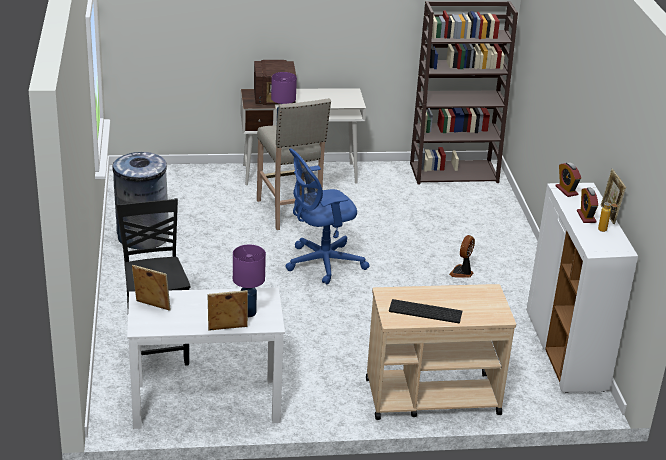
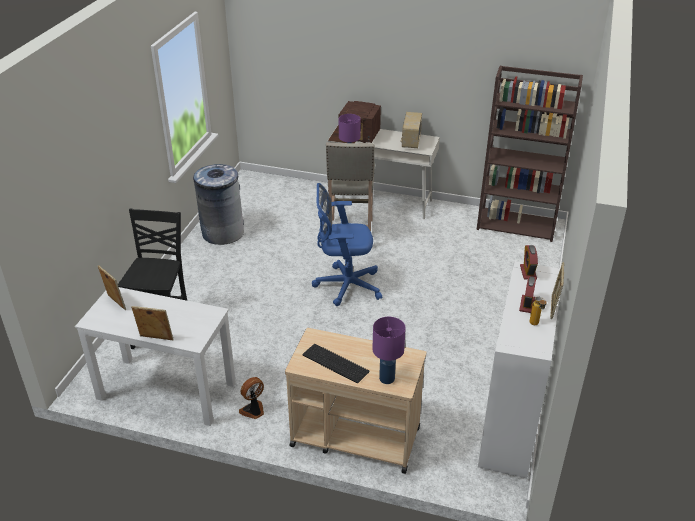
camera: 25 degrees right, 5 degrees up
purple table lamp [233,244,266,317] -> purple table lamp moved to [372,317,406,384]
fan [449,235,475,278] -> fan moved to [239,377,264,419]
none -> radio [400,112,422,148]

